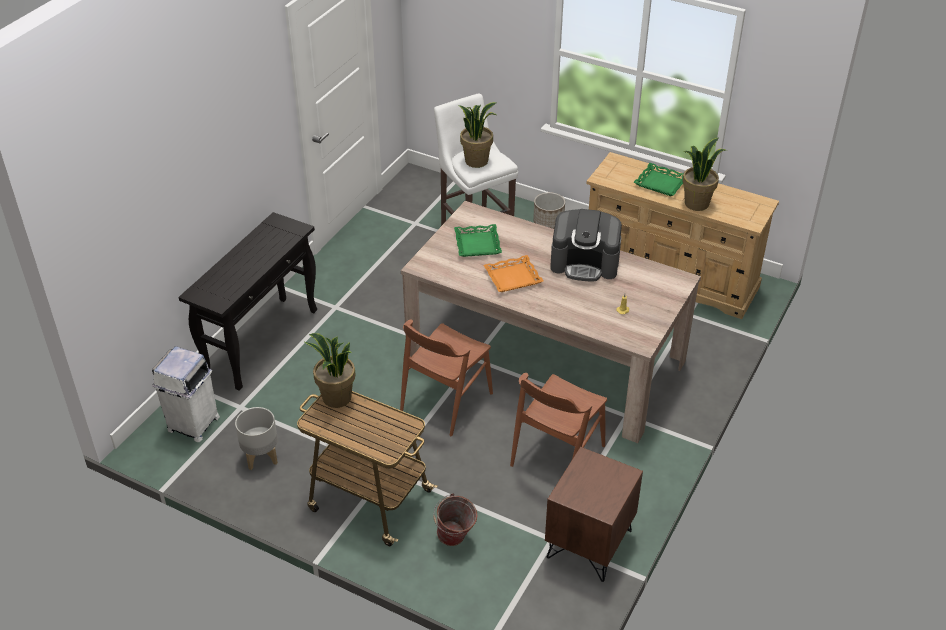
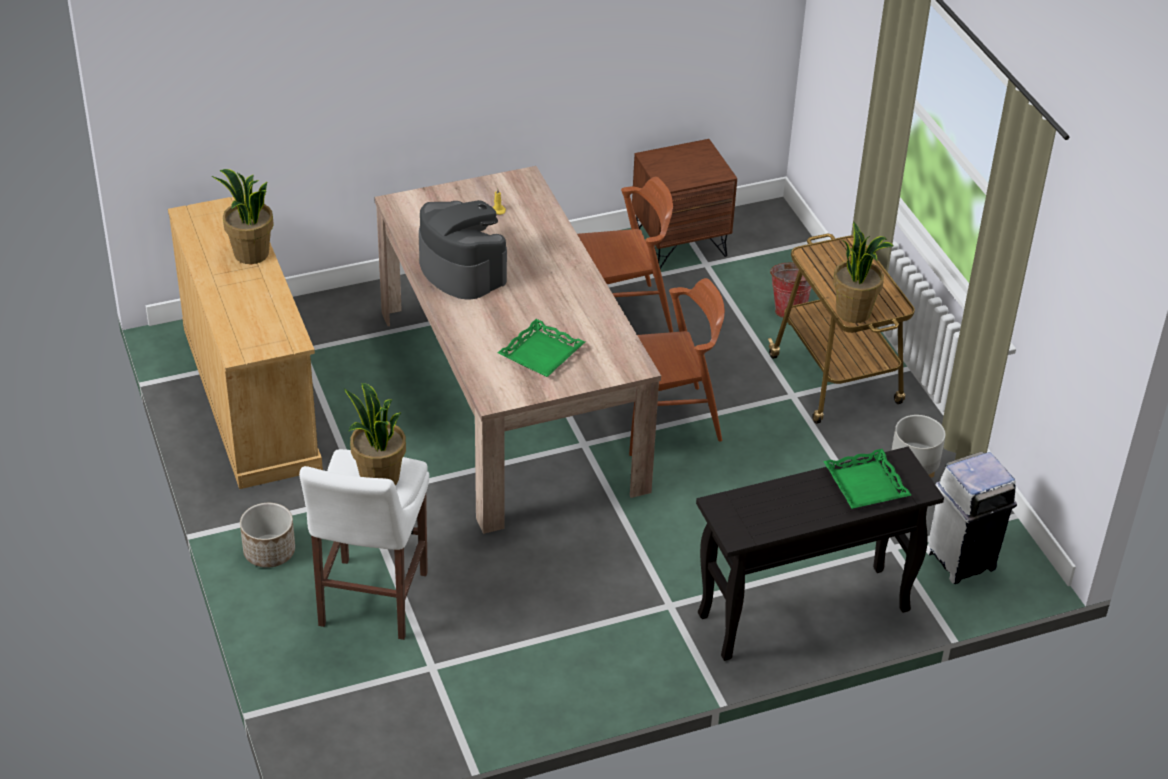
camera: 140 degrees left, 0 degrees up
orange tray [484,255,543,292] -> none
green tray [634,163,684,196] -> green tray moved to [823,449,911,509]

